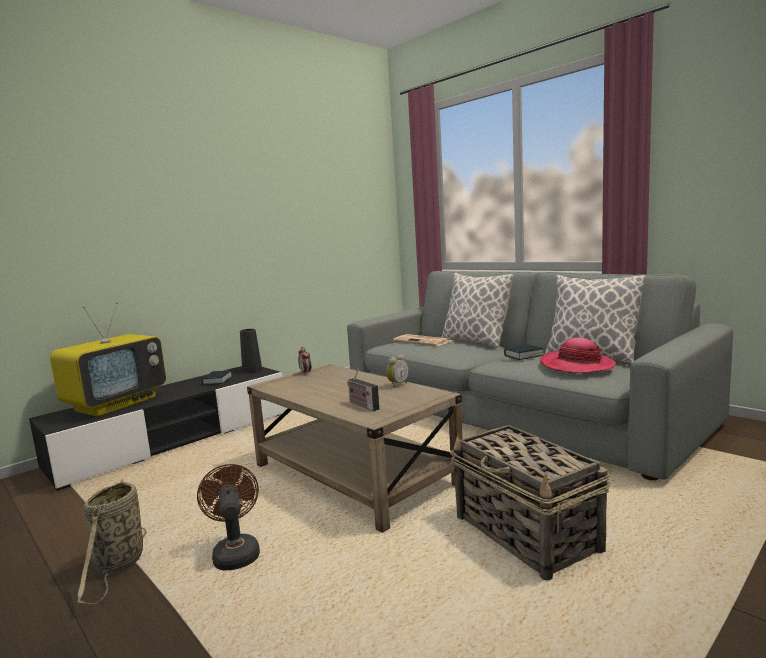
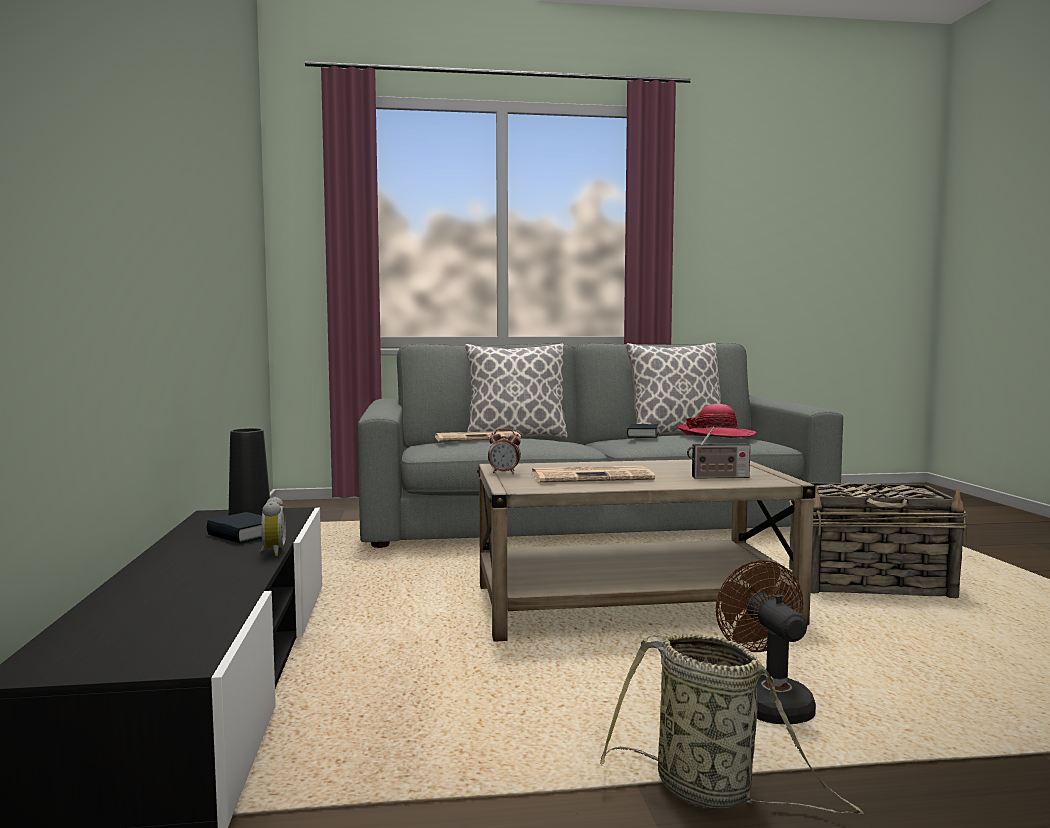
camera: 55 degrees left, 5 degrees down
television [50,302,166,417] -> none
brown fan [197,464,260,570] -> brown fan turned 60 degrees clockwise [716,560,816,724]
alarm clock [386,354,409,388] -> alarm clock moved to [259,497,286,556]
none -> newspaper [531,466,655,483]

